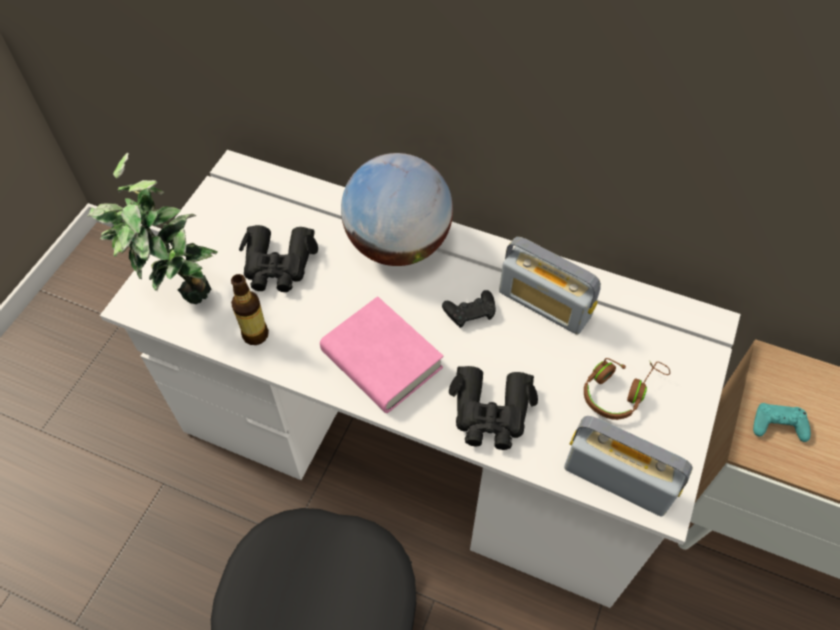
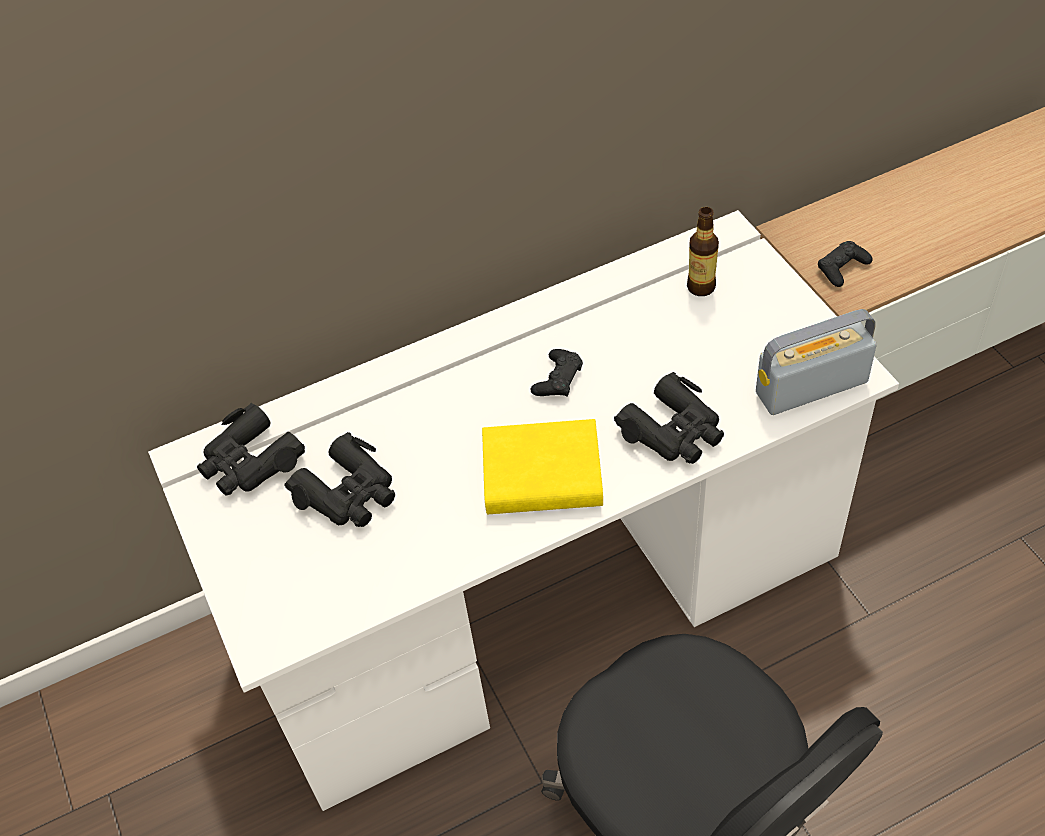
camera: 45 degrees left, 5 degrees down
potted plant [87,152,218,304] -> none
bottle [231,274,269,345] -> bottle moved to [687,207,719,296]
pink book [320,296,444,413] -> yellow book [482,419,603,514]
globe [341,153,453,266] -> none
radio [499,237,601,335] -> none
brown headphones [584,358,670,420] -> none
turquoise game controller [753,403,811,442] -> black game controller [818,241,872,287]
none -> black binoculars [197,403,305,496]

